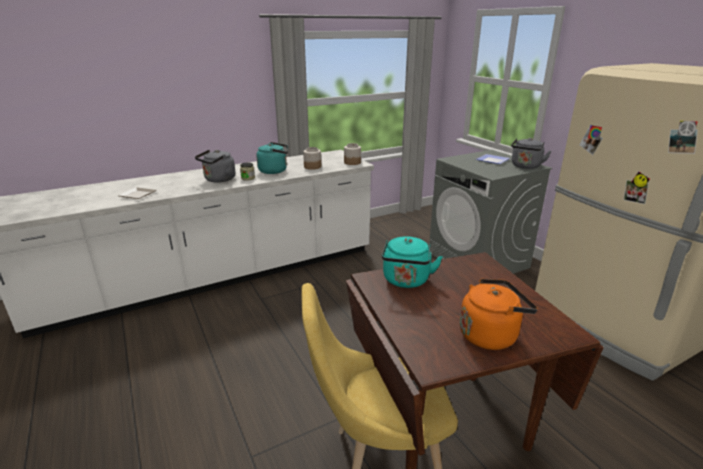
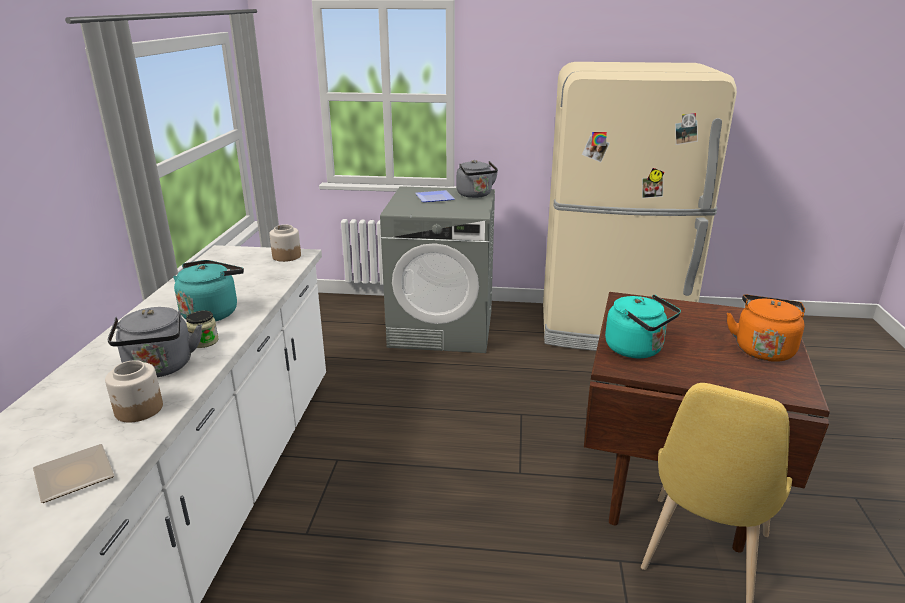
camera: 55 degrees left, 0 degrees up
jar [303,147,321,170] -> jar moved to [105,360,163,422]

